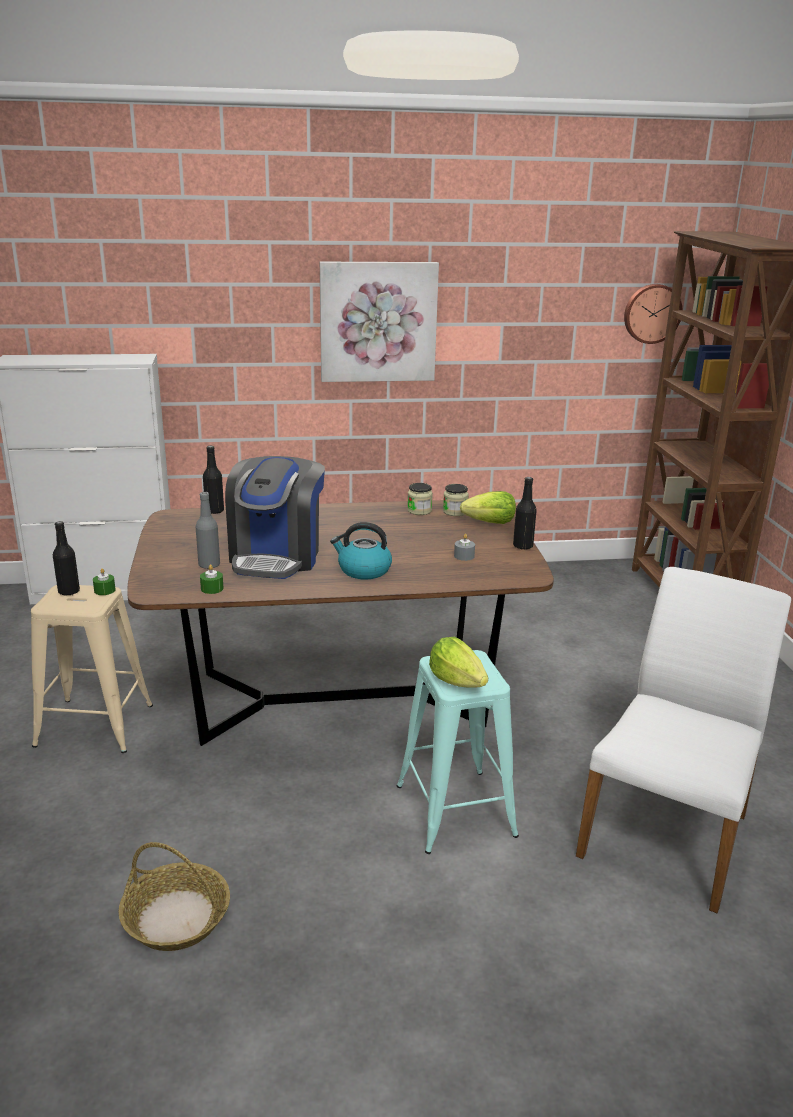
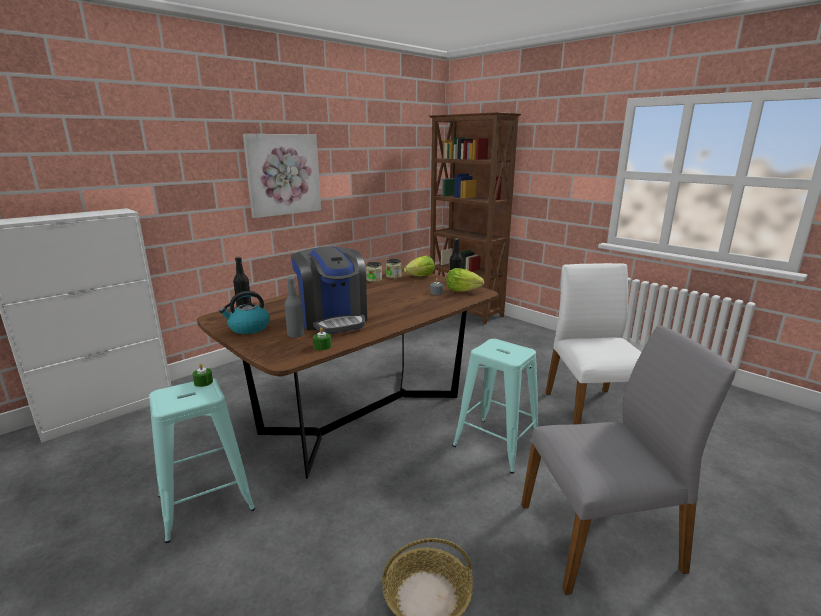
camera: 35 degrees left, 5 degrees down
beige stool [31,585,153,753] -> turquoise stool [149,378,255,543]
black bottle [53,521,80,596] -> none
kettle [330,522,392,579] -> kettle moved to [219,291,270,334]
lettuce [429,637,488,688] -> lettuce moved to [446,268,484,292]
wall clock [624,284,682,344] -> none
none -> grey chair [521,326,736,595]

